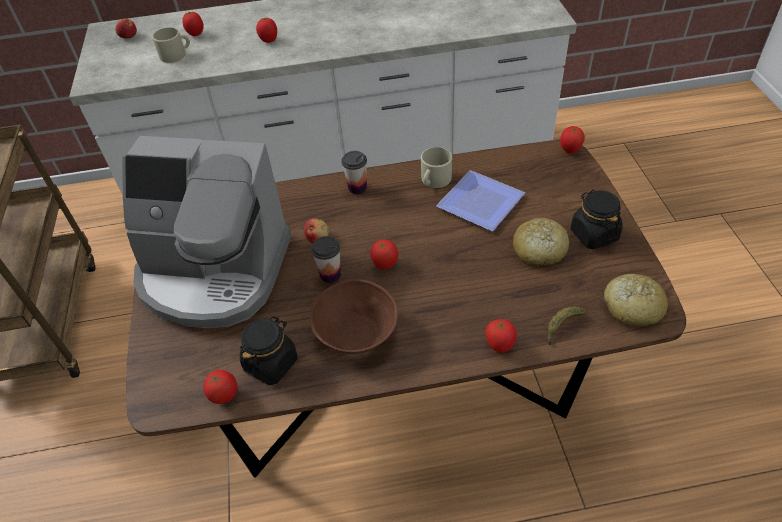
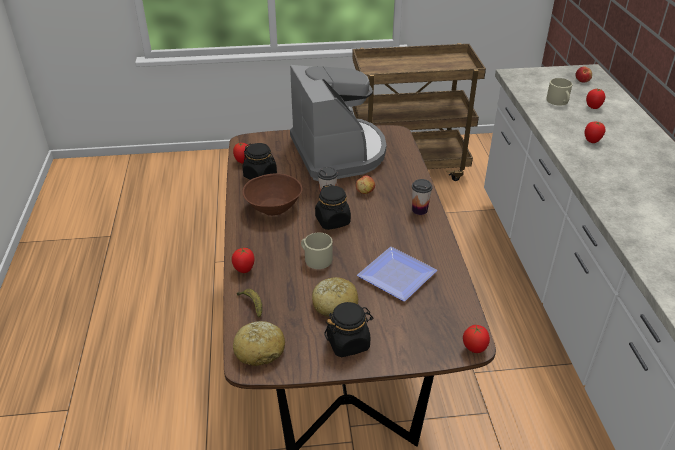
camera: 90 degrees right, 10 degrees down
coffee machine [122,136,292,328] -> coffee machine turned 150 degrees clockwise [290,65,386,181]
tomato [370,239,398,269] -> black jar [315,184,351,230]
beige mug [421,147,452,188] -> beige mug moved to [301,233,333,269]

